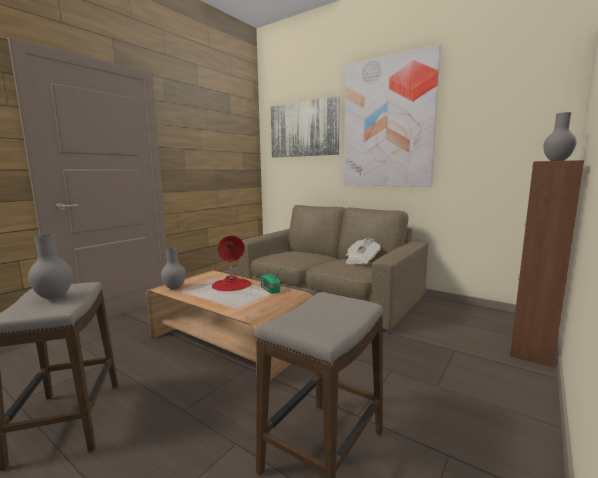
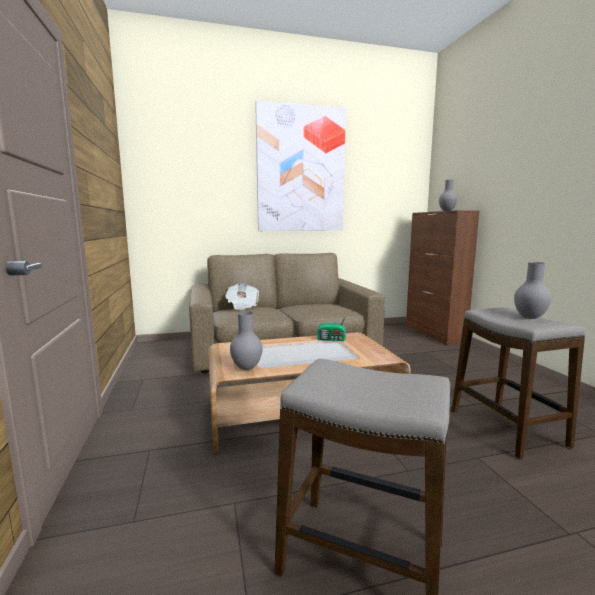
camera: 50 degrees left, 0 degrees up
grey vase [28,234,73,300] -> grey vase moved to [514,262,552,319]
red table lamp [212,236,251,291] -> none
picture [271,96,340,158] -> none
newspaper [346,238,381,264] -> newspaper moved to [225,283,259,310]

